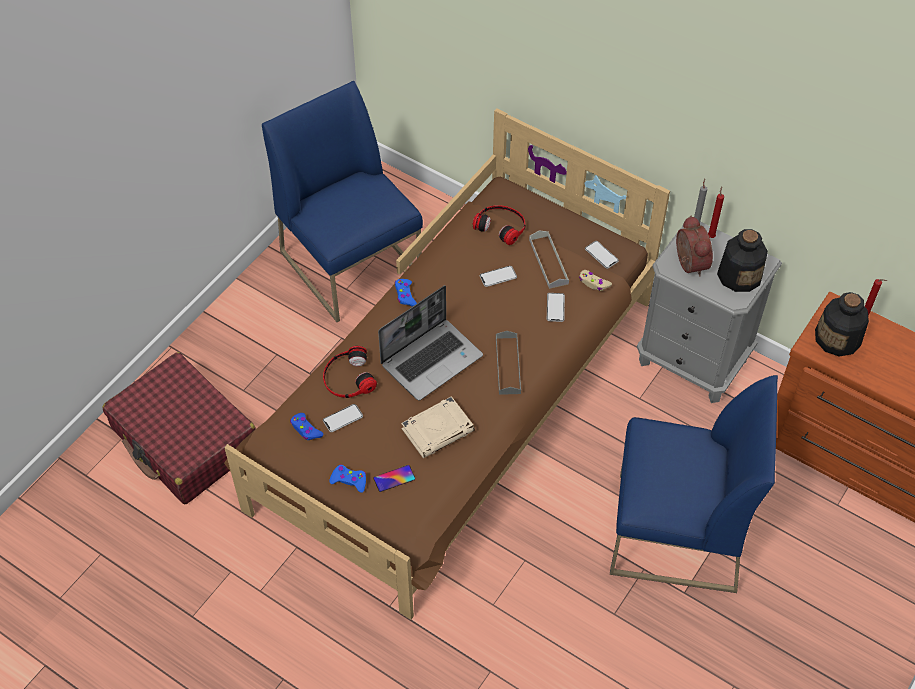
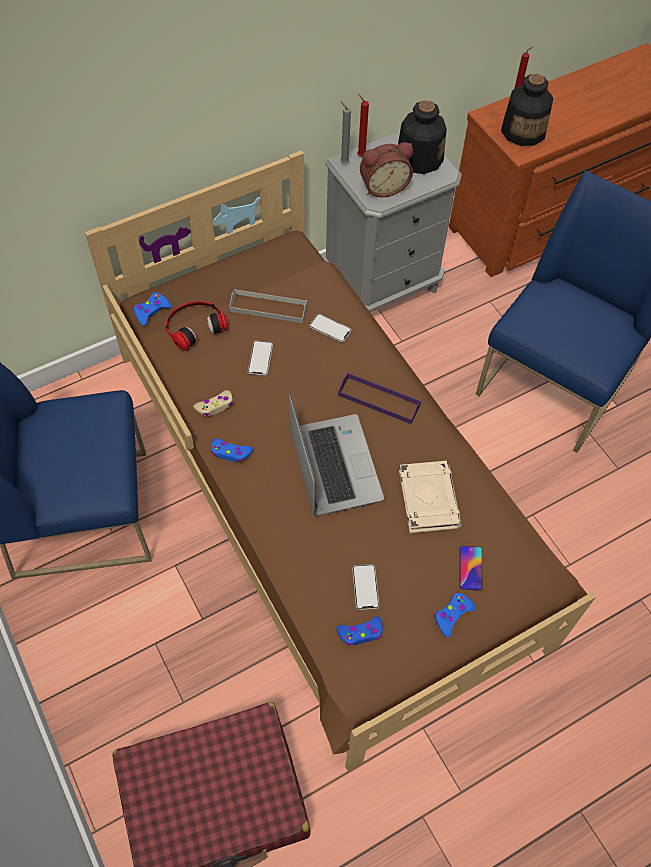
camera: 65 degrees left, 5 degrees up
headphones [323,346,377,398] -> none
grey tray [496,331,521,395] -> purple tray [338,373,421,424]
beige game controller [579,270,612,291] -> beige game controller moved to [193,390,233,417]
phone [585,241,619,269] -> none
alarm clock [676,215,713,277] -> alarm clock turned 150 degrees clockwise [360,142,413,197]
none -> blue game controller [134,292,172,326]

